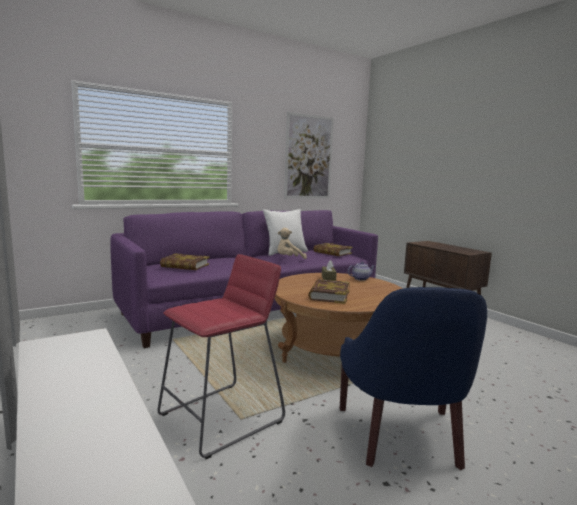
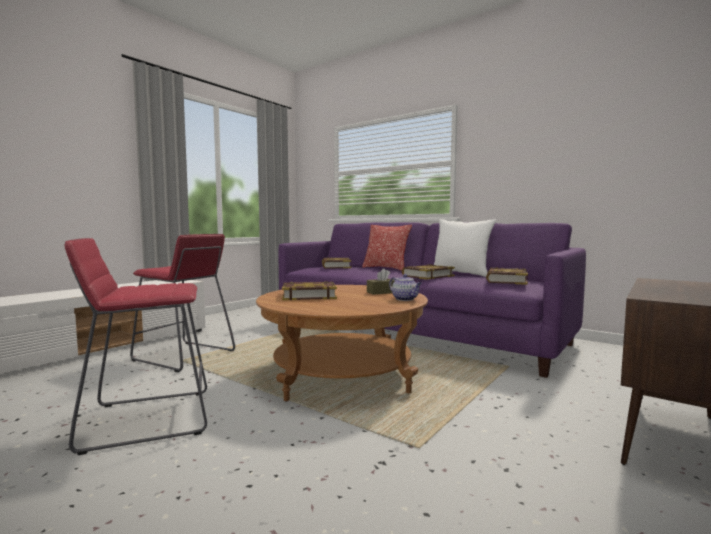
camera: 70 degrees right, 5 degrees down
beige plush toy [277,228,307,259] -> book [402,265,455,280]
picture [284,112,334,198] -> none
blue armchair [340,287,487,470] -> red stool [64,238,207,455]
none -> pillow [362,225,412,270]

